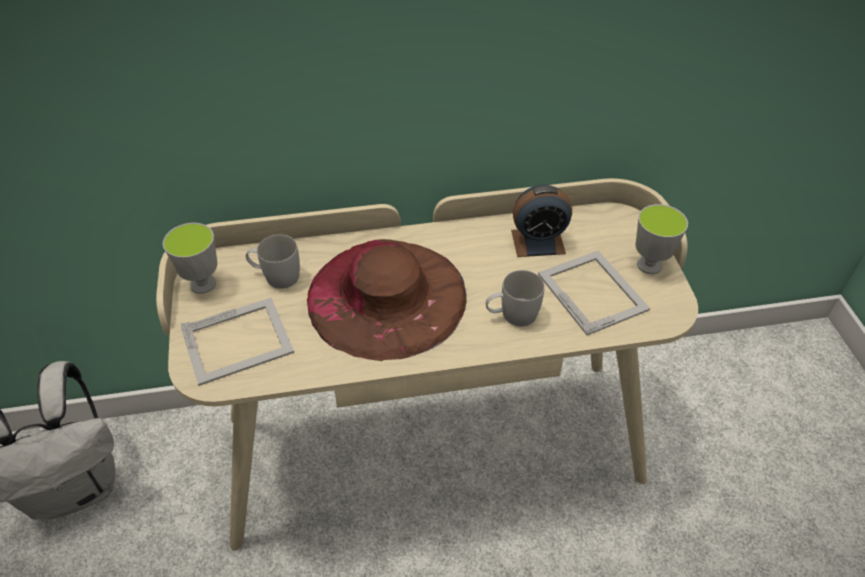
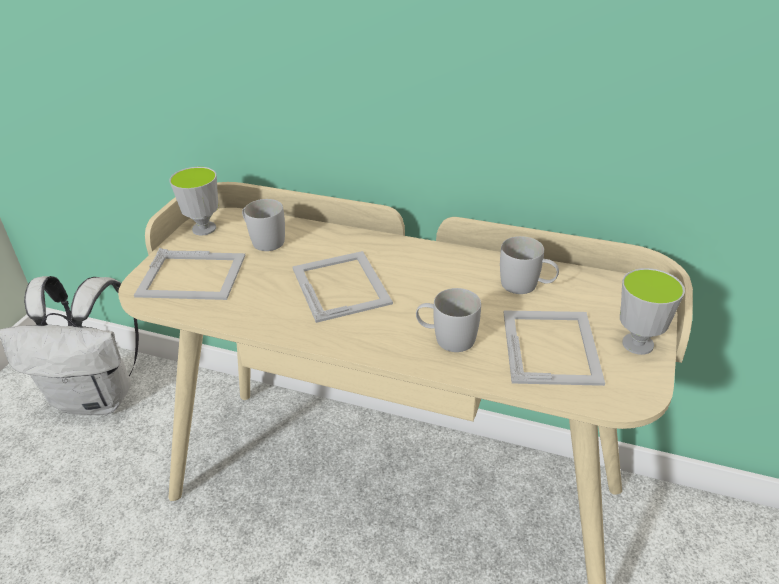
camera: 30 degrees right, 10 degrees down
brown hat [307,239,467,361] -> picture frame [292,251,393,323]
alarm clock [511,185,572,257] -> white mug [500,236,559,294]

